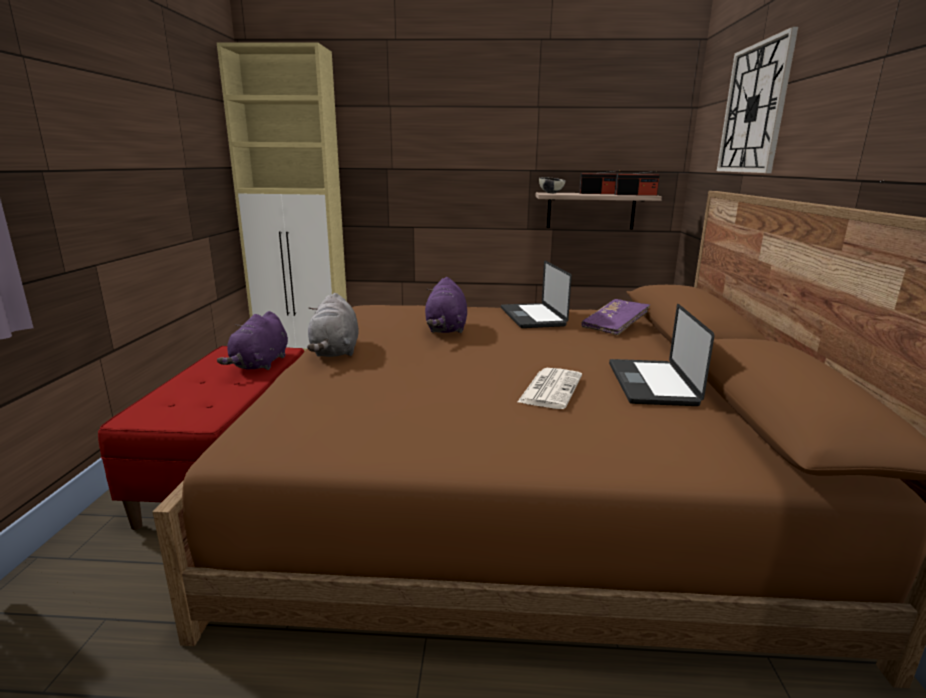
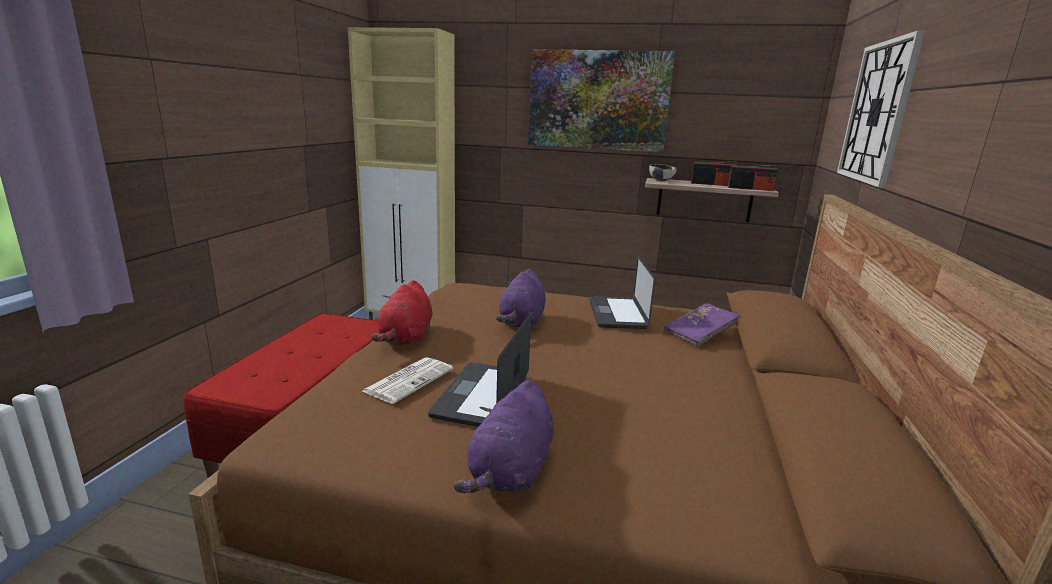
camera: 10 degrees right, 0 degrees up
purple plush toy [217,311,288,370] -> purple plush toy moved to [454,380,554,494]
grey plush toy [307,293,359,357] -> red plush toy [371,280,432,345]
newspaper [518,368,582,409] -> newspaper moved to [362,357,453,404]
laptop [609,304,714,406] -> laptop moved to [428,314,531,427]
none -> picture [528,49,675,152]

